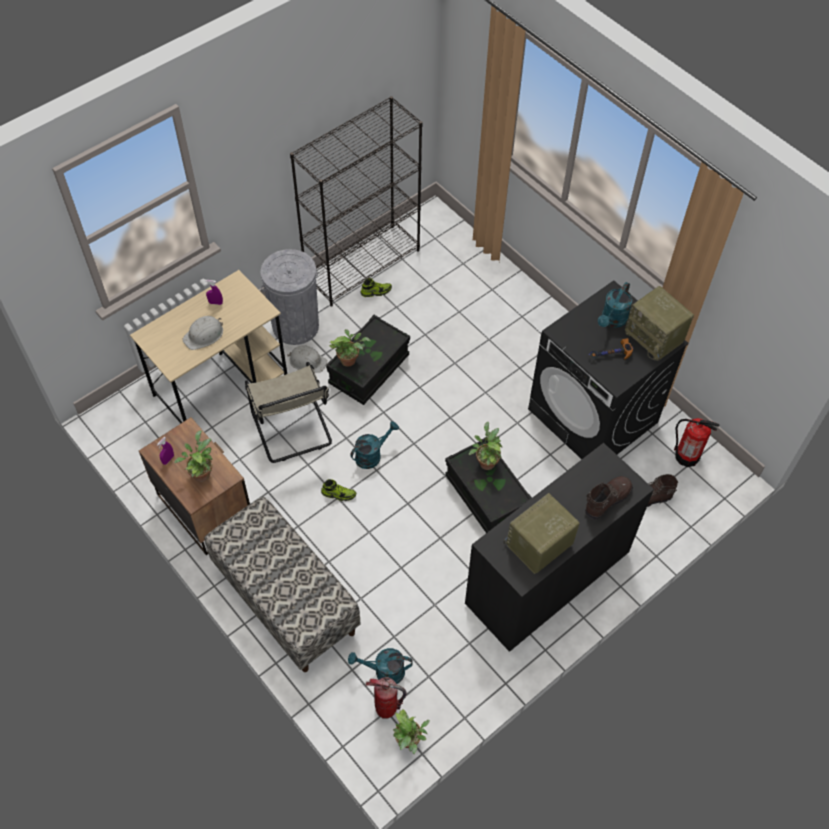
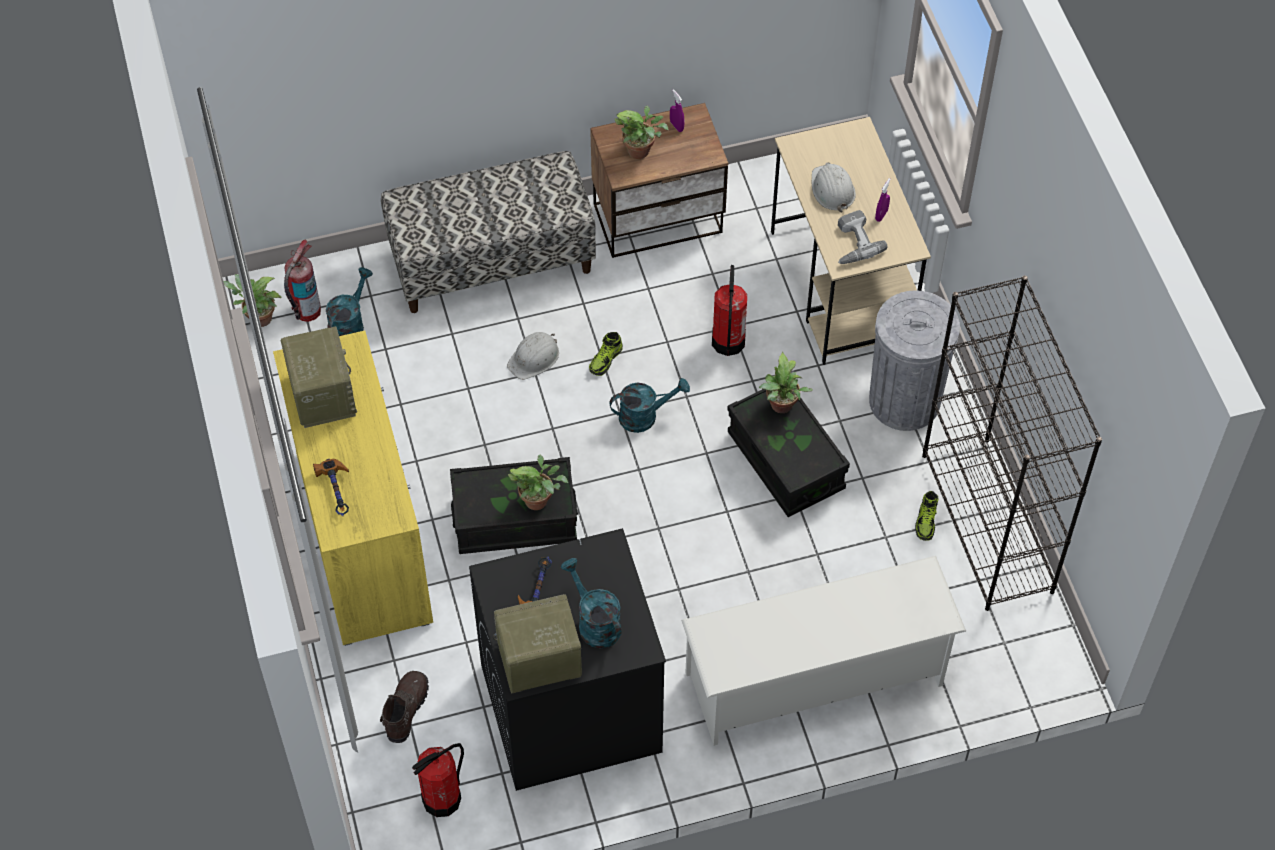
camera: 115 degrees right, 0 degrees up
beige chair [245,362,332,463] -> fire extinguisher [712,265,747,356]
white hard hat [287,345,327,373] -> white hard hat moved to [507,332,559,380]
turquoise watering can [350,421,399,469] -> turquoise watering can turned 90 degrees counterclockwise [609,378,690,433]
black cabinet [465,443,654,652] -> yellow cabinet [273,330,433,646]
brown boot [585,476,633,520] -> hammer [313,459,349,516]
none -> white shoe rack [681,556,966,746]
none -> power drill [838,210,888,264]

